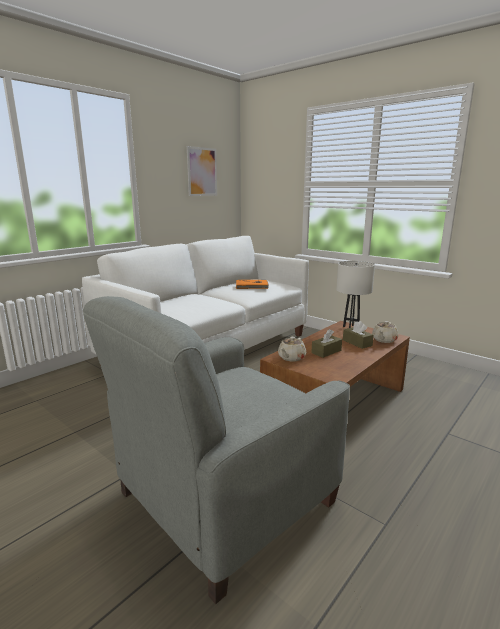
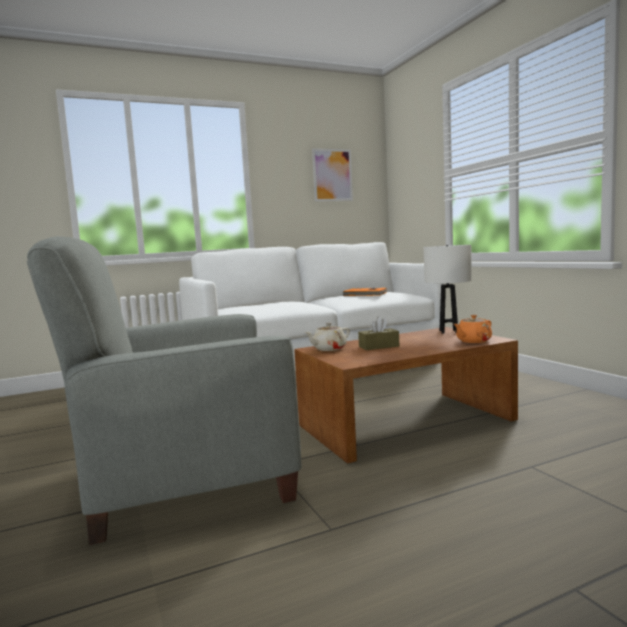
camera: 25 degrees right, 10 degrees down
brown tissue box [343,321,374,349] -> none
beige teapot [372,321,398,343] -> orange teapot [454,315,492,343]

